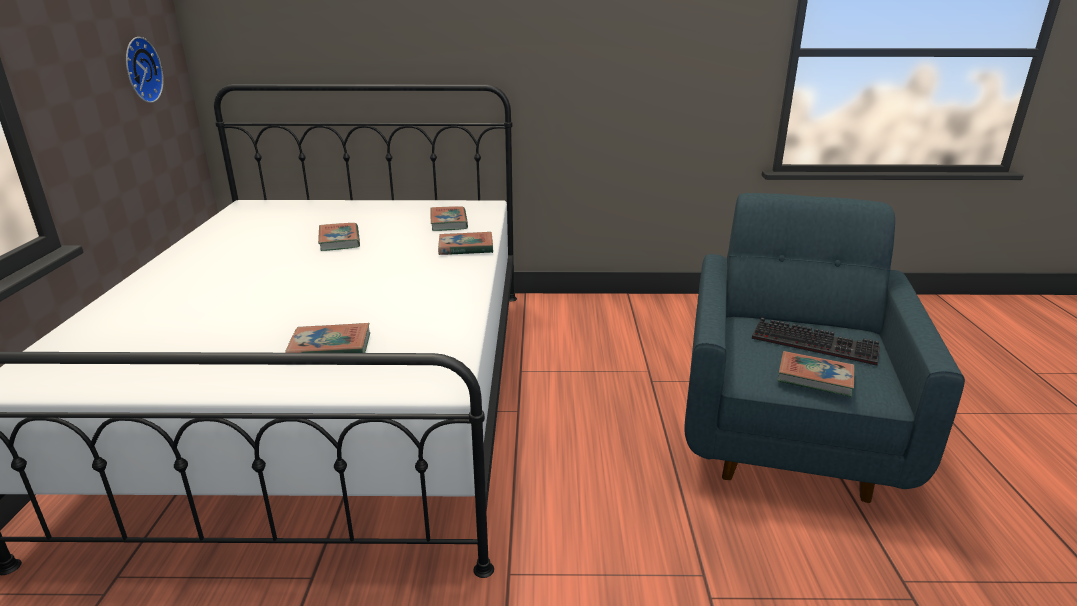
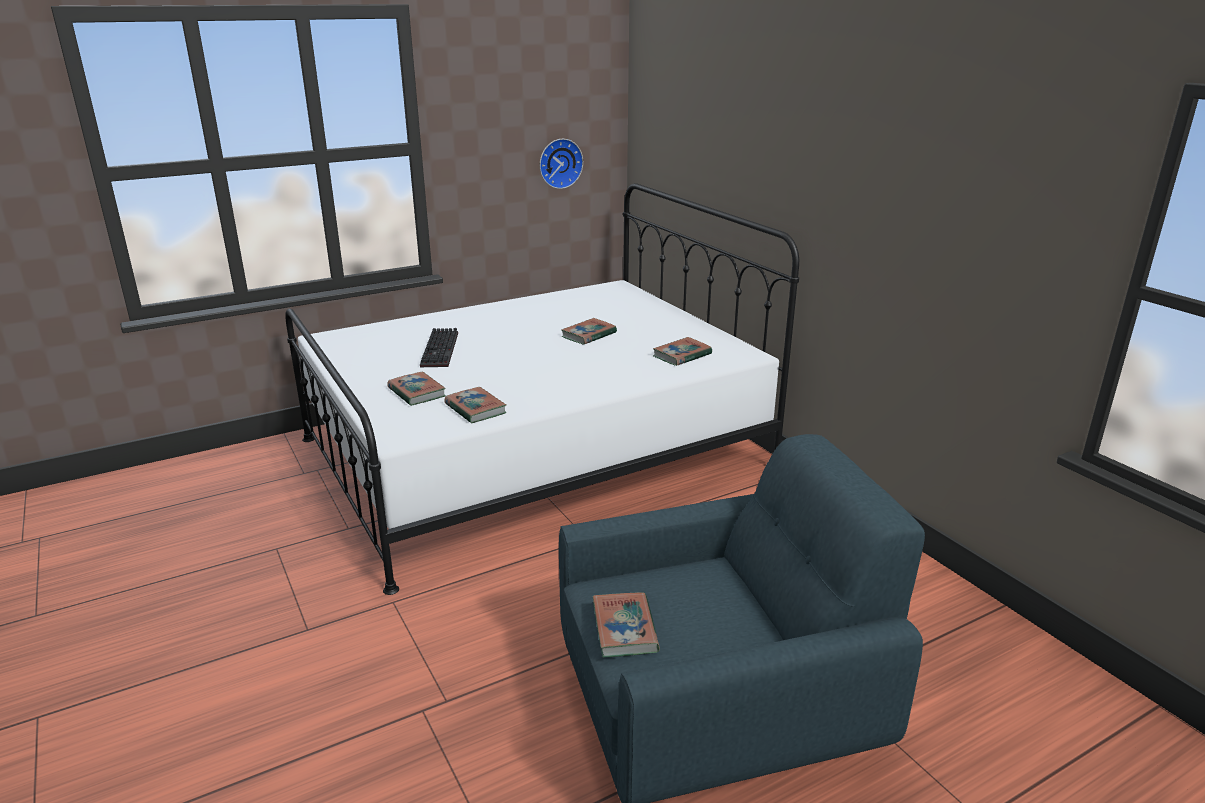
camera: 60 degrees right, 0 degrees up
book [438,232,493,255] -> book moved to [444,387,506,424]
keyboard [752,318,880,366] -> keyboard moved to [420,328,458,367]

